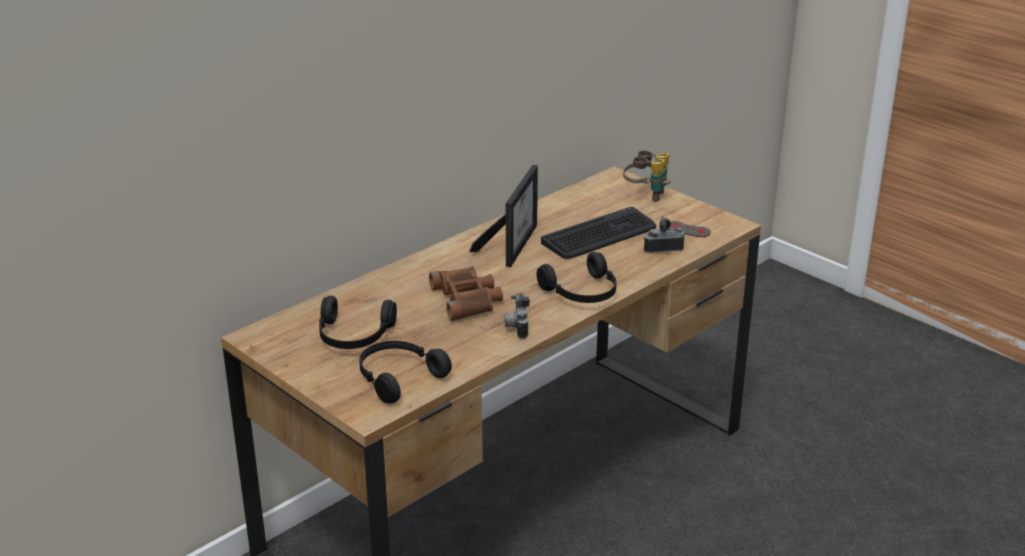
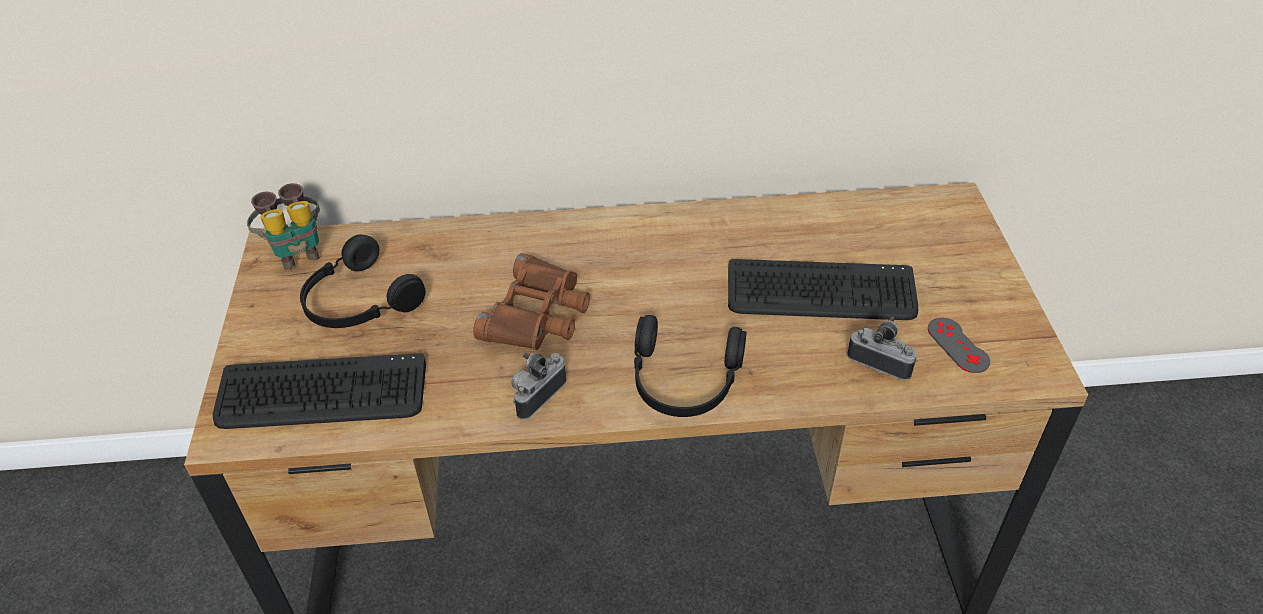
camera: 40 degrees right, 15 degrees up
black headphones [359,341,452,403] -> keyboard [213,353,426,429]
picture frame [469,165,538,267] -> none
binoculars [623,150,671,202] -> binoculars moved to [247,183,320,270]

